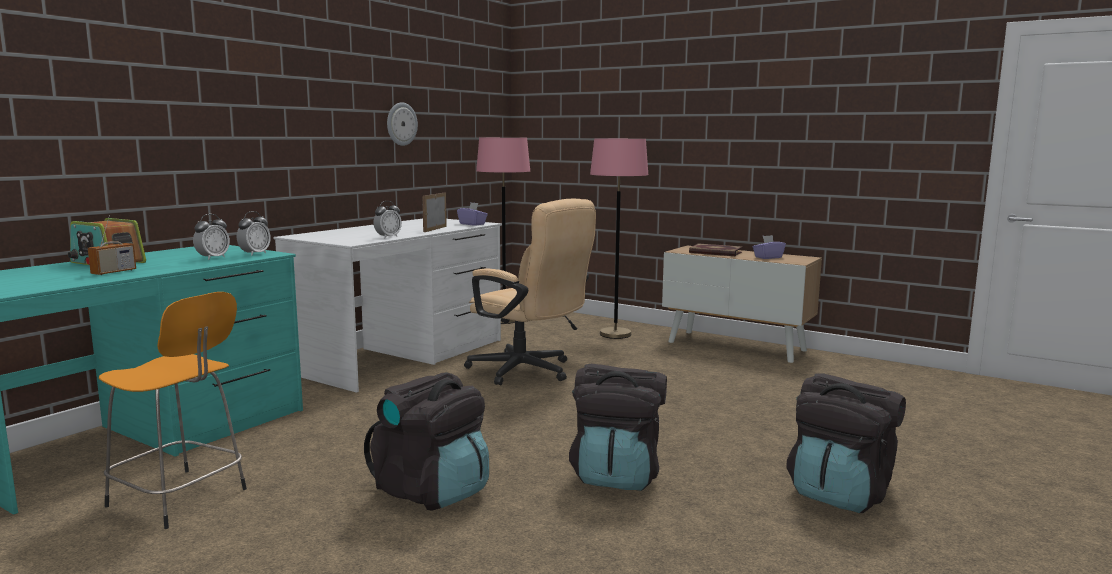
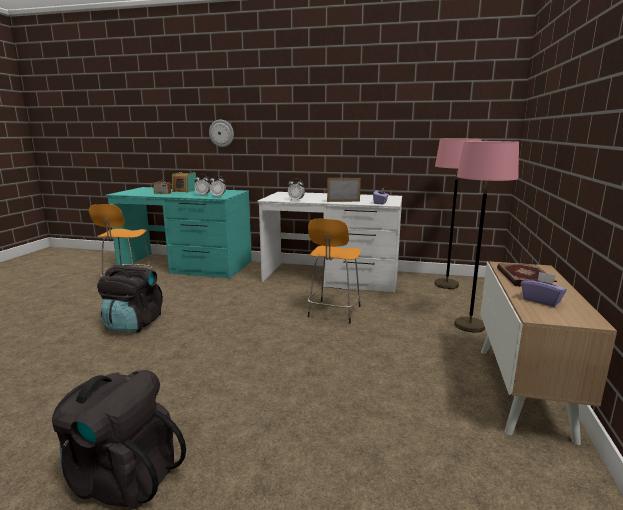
camera: 70 degrees right, 5 degrees up
wall clock [387,102,418,146] -> wall clock moved to [209,120,234,147]
beige office chair [464,199,596,385] -> orange stool [308,218,361,323]
black backpack [569,364,667,491] -> none

